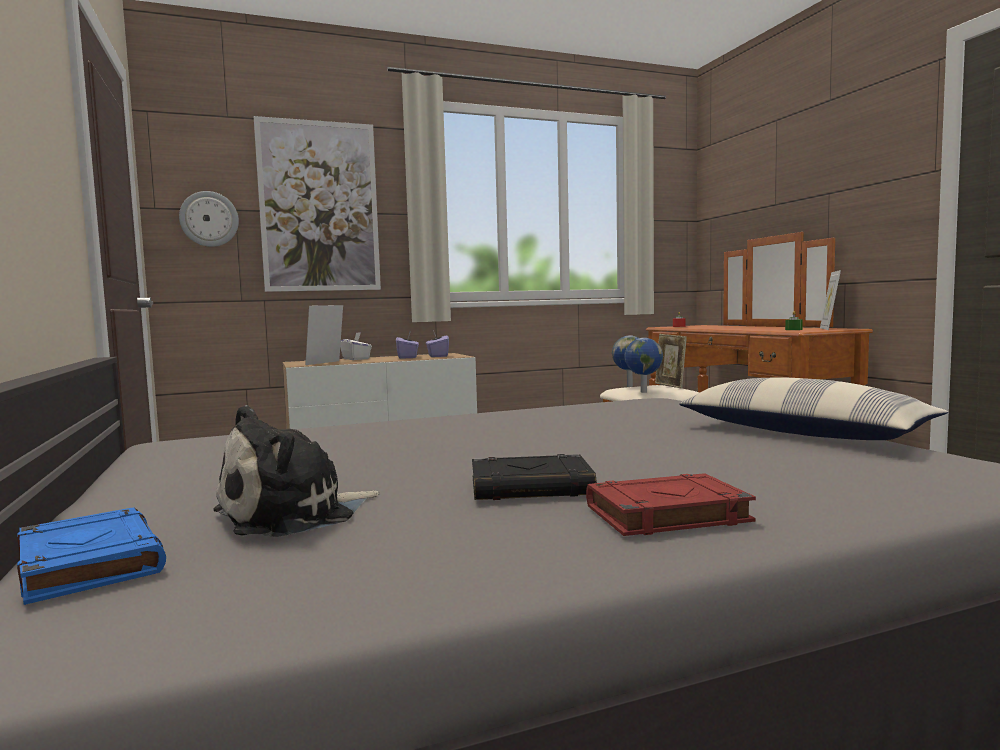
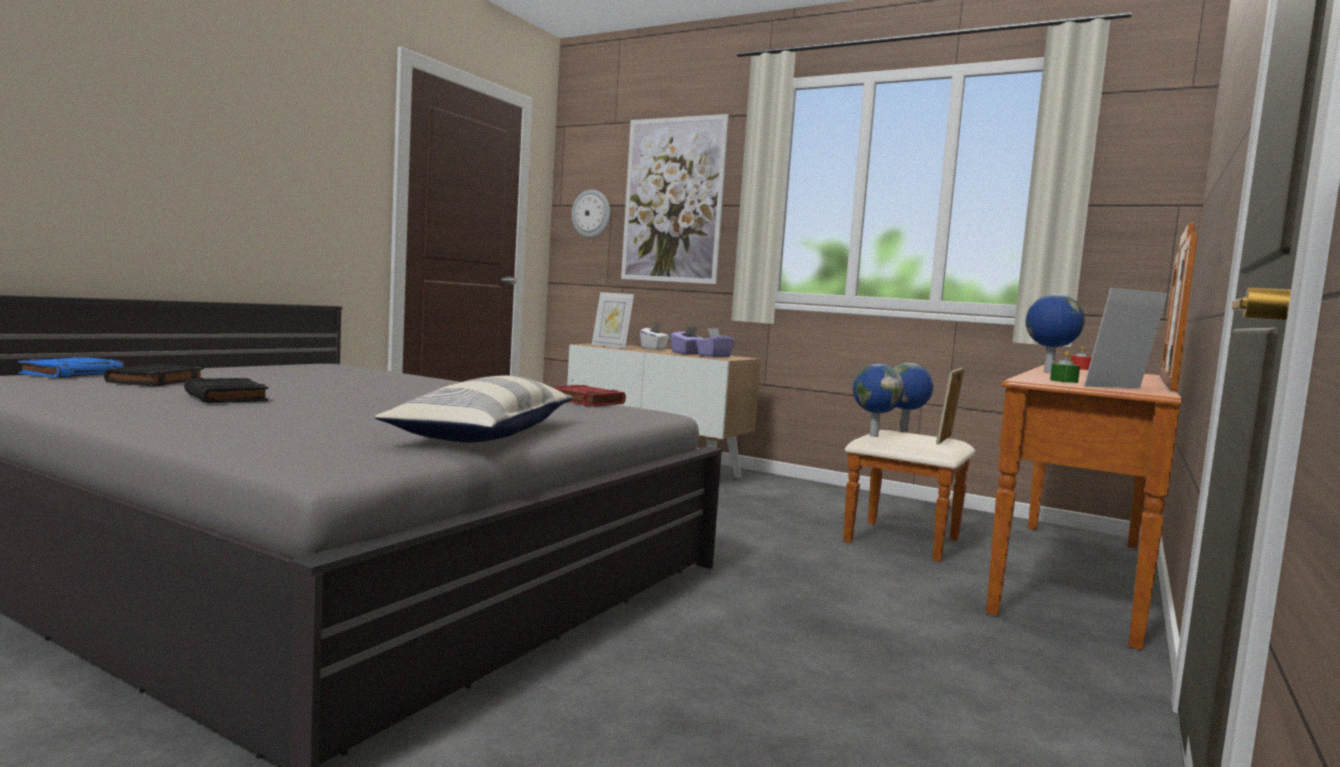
camera: 50 degrees right, 0 degrees up
plush toy [213,405,379,537] -> black book [104,364,204,386]
picture frame [305,305,343,365] -> picture frame turned 135 degrees counterclockwise [592,292,634,349]
red book [586,473,756,536] -> red book moved to [550,385,626,407]
none -> globe [1026,294,1085,373]

